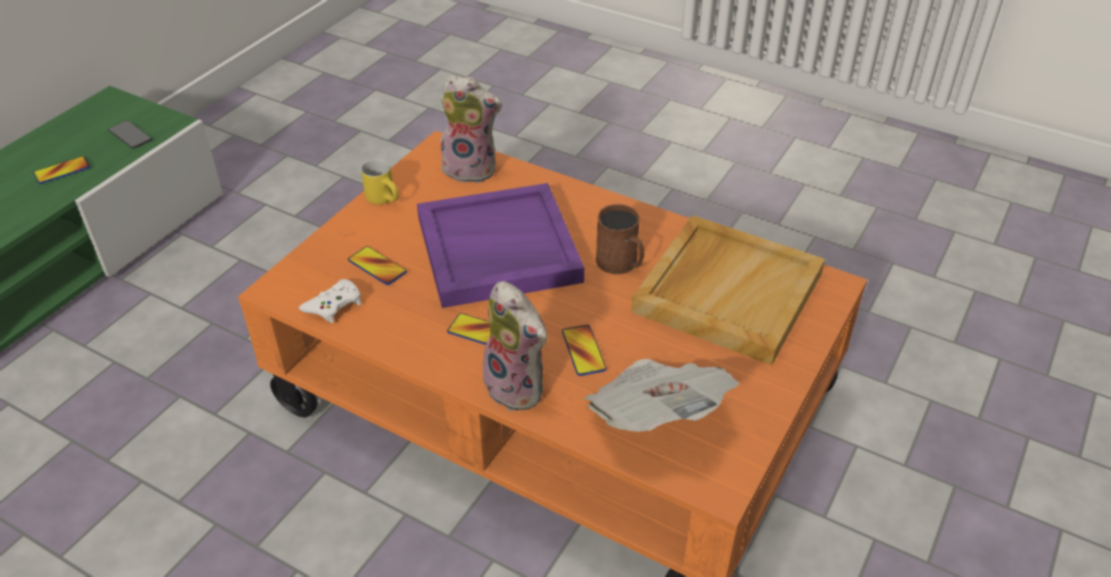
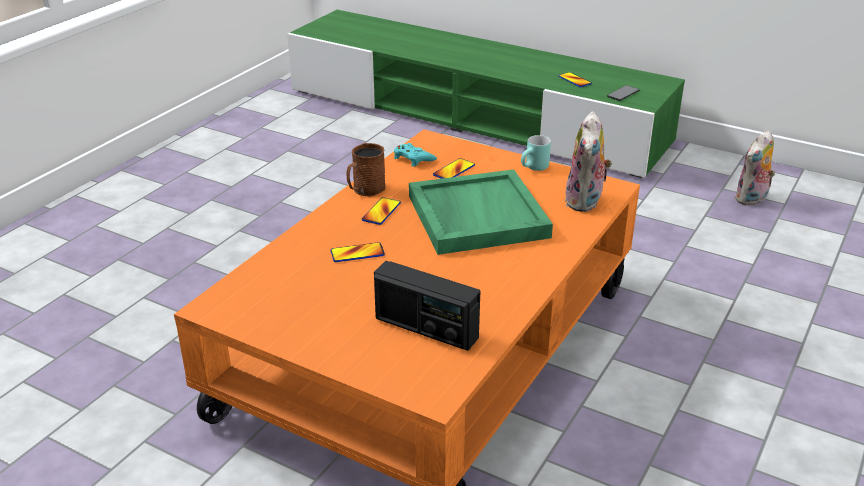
camera: 90 degrees right, 10 degrees down
white game controller [299,279,361,323] -> turquoise game controller [394,143,437,167]
yellow mug [361,159,399,205] -> turquoise mug [521,135,551,171]
purple tray [417,183,584,308] -> green tray [409,169,553,255]
plush toy [483,281,548,412] -> plush toy moved to [735,130,775,206]
newspaper [584,359,739,432] -> none
brown mug [596,204,644,274] -> brown mug moved to [347,143,385,196]
beige tray [631,215,825,365] -> radio [374,261,480,351]

